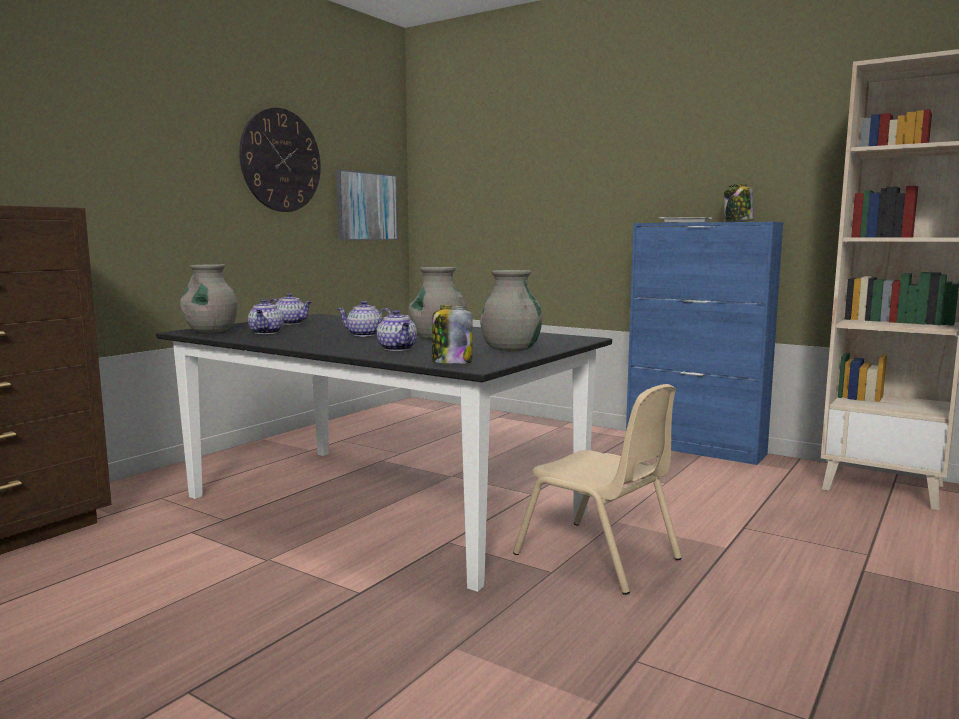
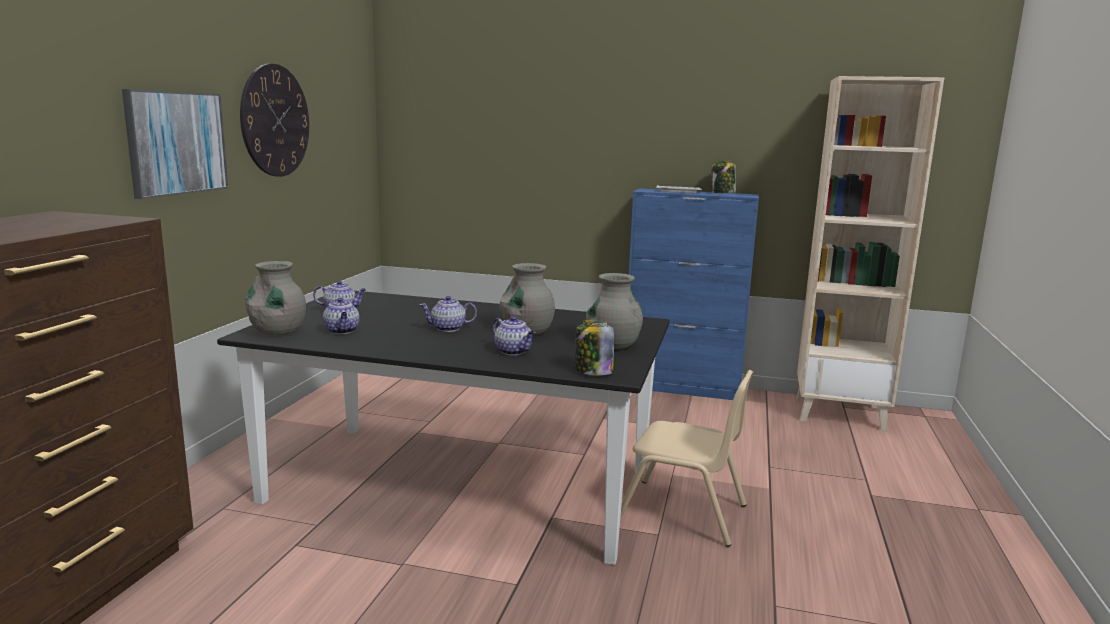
camera: 20 degrees left, 5 degrees up
picture [336,169,398,240] -> picture moved to [122,89,228,199]

